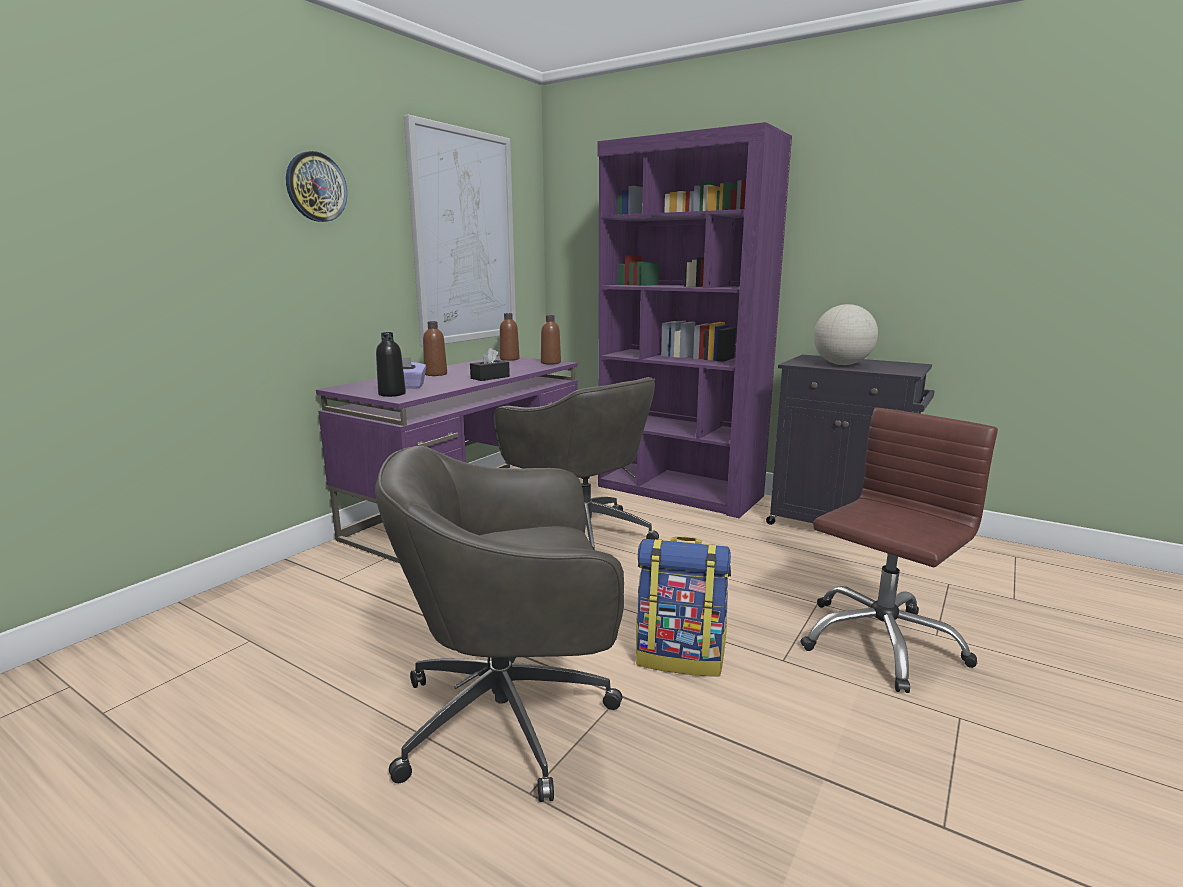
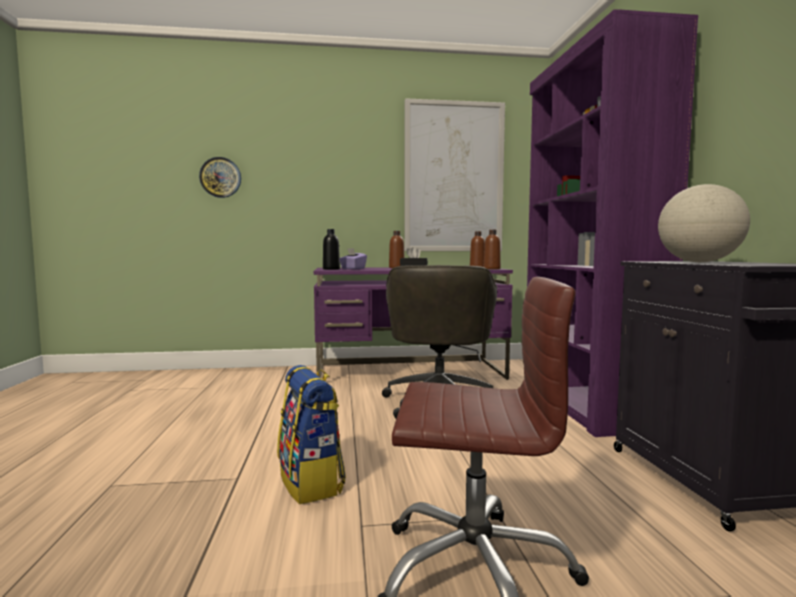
camera: 50 degrees right, 10 degrees down
wall clock [286,151,347,222] -> wall clock moved to [199,157,241,198]
grey office chair [375,446,624,802] -> none

